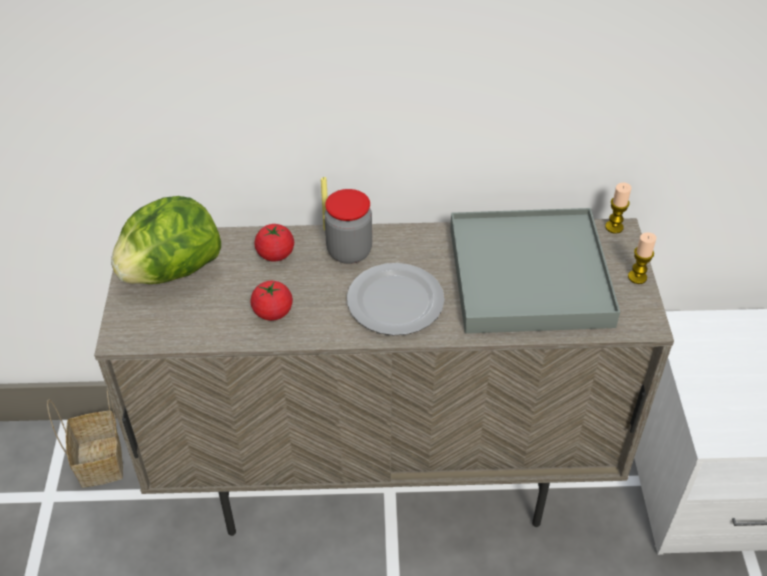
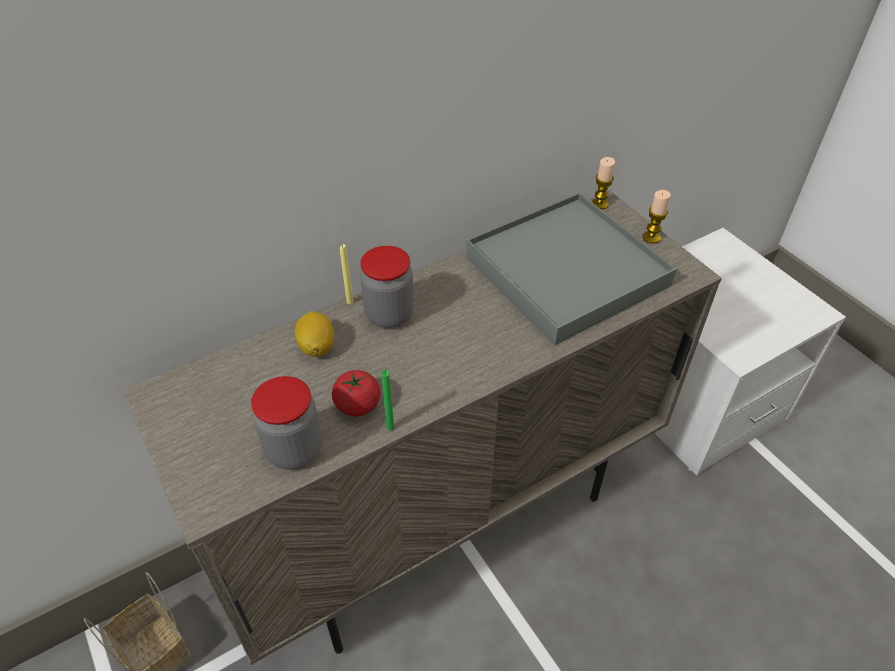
camera: 30 degrees left, 0 degrees up
lettuce [111,196,221,284] -> none
tomato [254,224,294,261] -> lemon [295,311,334,357]
plate [347,263,445,335] -> none
none -> jar [251,376,322,470]
none -> green candle [382,370,394,430]

